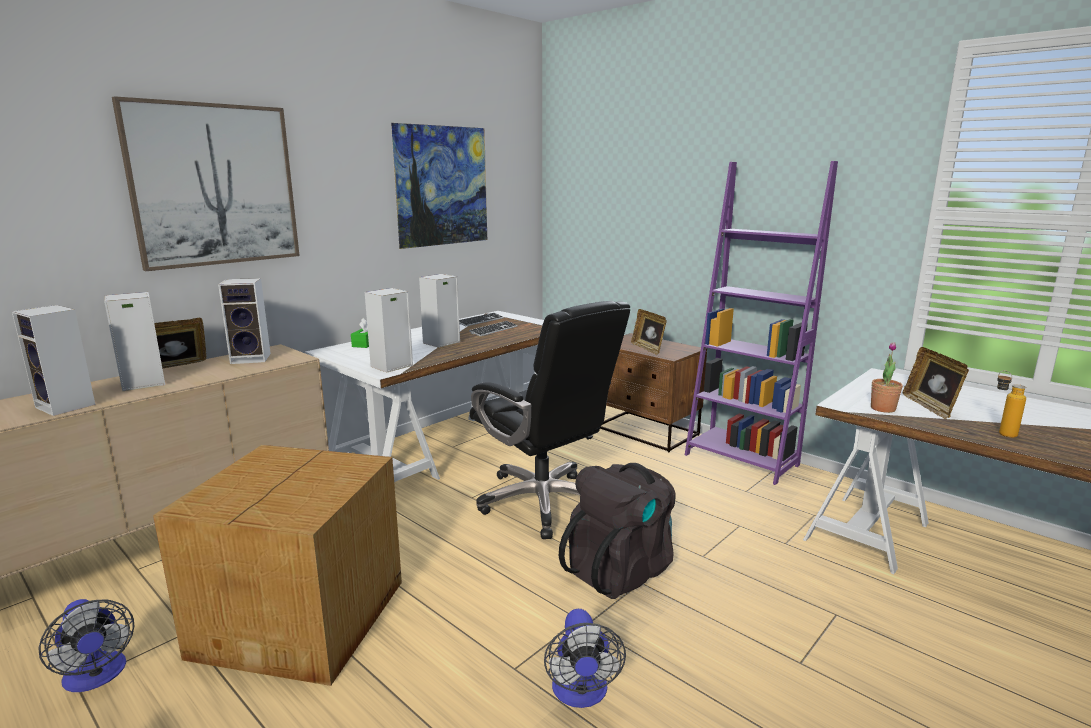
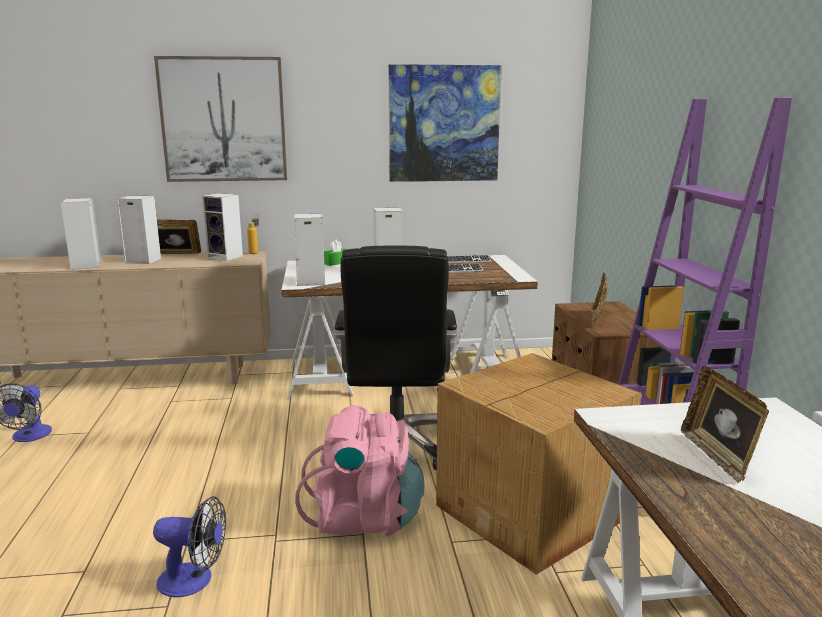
camera: 40 degrees right, 0 degrees up
cardboard box [153,445,402,686] -> cardboard box moved to [436,353,642,575]
fan [544,609,626,708] -> fan turned 120 degrees counterclockwise [153,496,226,598]
black backpack [559,463,675,599] -> pink backpack [295,405,425,536]
potted plant [871,342,903,413] -> none
picture frame [903,347,969,419] -> picture frame turned 45 degrees counterclockwise [681,366,769,483]
bottle [997,370,1027,438] -> bottle moved to [247,214,259,254]

